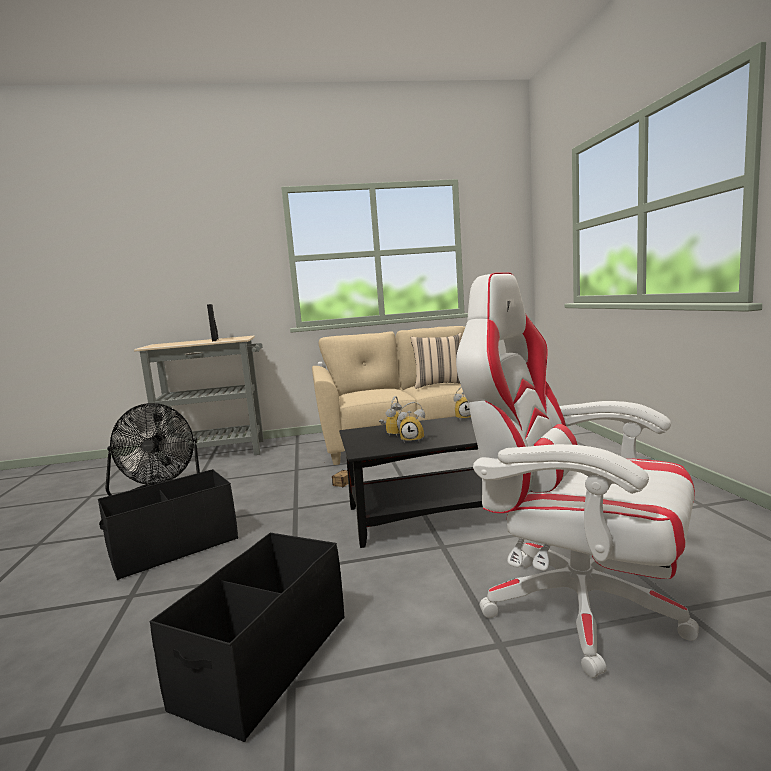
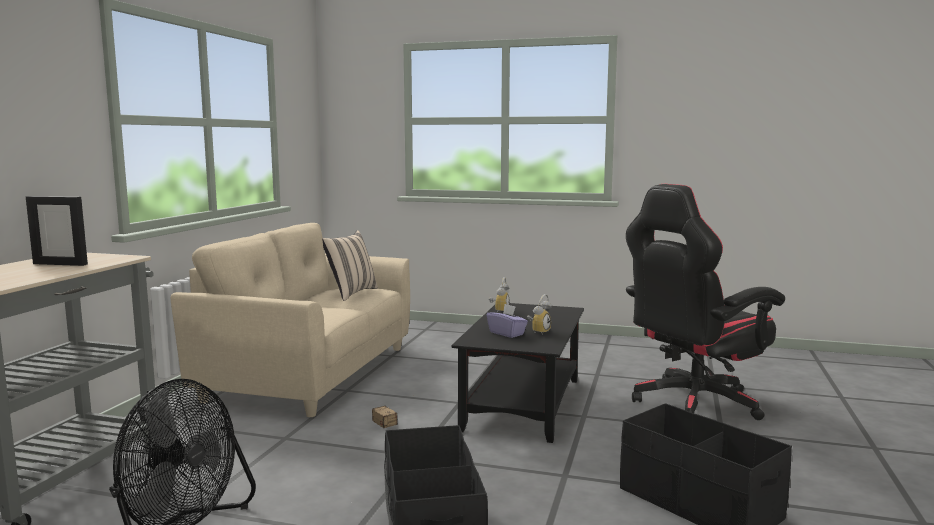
camera: 65 degrees left, 0 degrees up
alarm clock [379,396,403,436] -> purple tissue box [487,304,528,338]
white office chair [456,272,699,678] -> black office chair [626,184,785,420]

